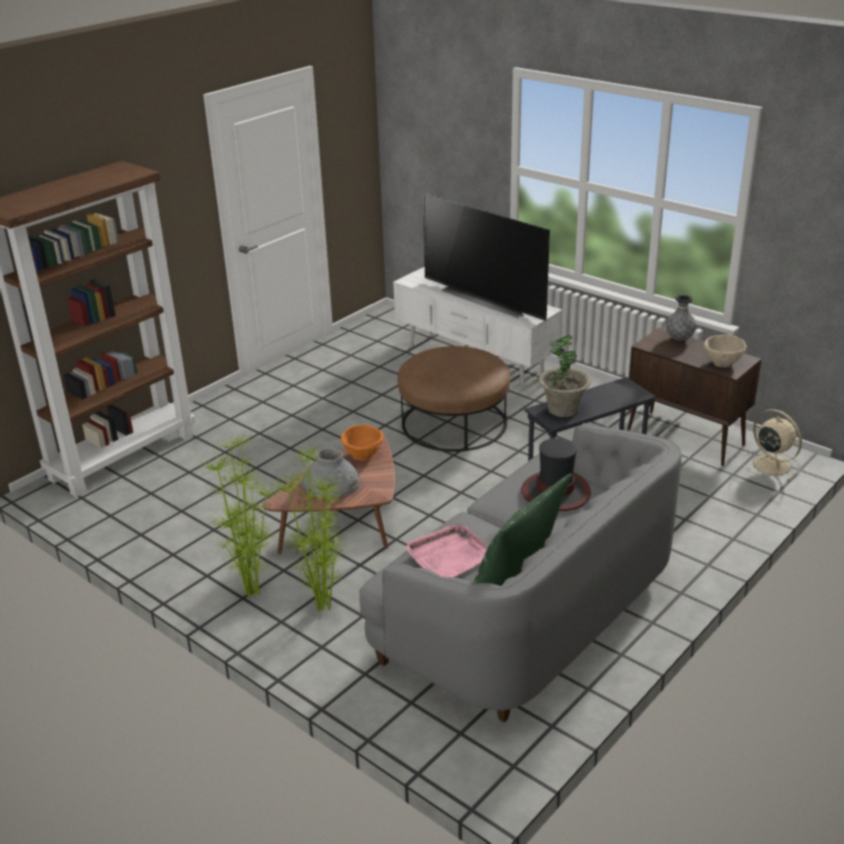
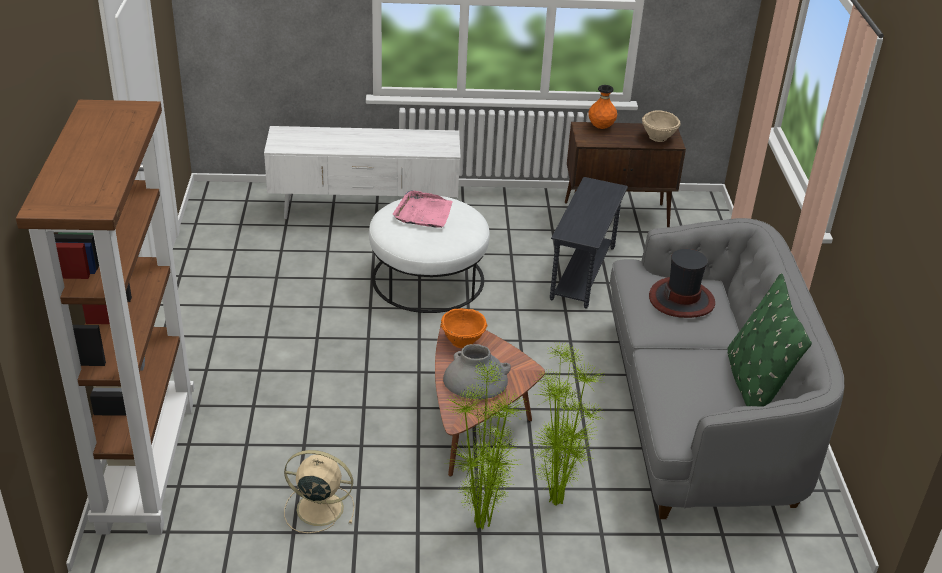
camera: 45 degrees left, 5 degrees up
brown ottoman [398,346,510,452] -> white ottoman [369,196,490,313]
pink tray [405,524,487,577] -> pink tray moved to [393,190,453,228]
television [423,193,550,321] -> none
potted plant [538,335,591,417] -> none
grey vase [666,295,697,341] -> orange vase [588,85,617,129]
beige fan [742,409,802,480] -> beige fan moved to [284,450,354,533]

